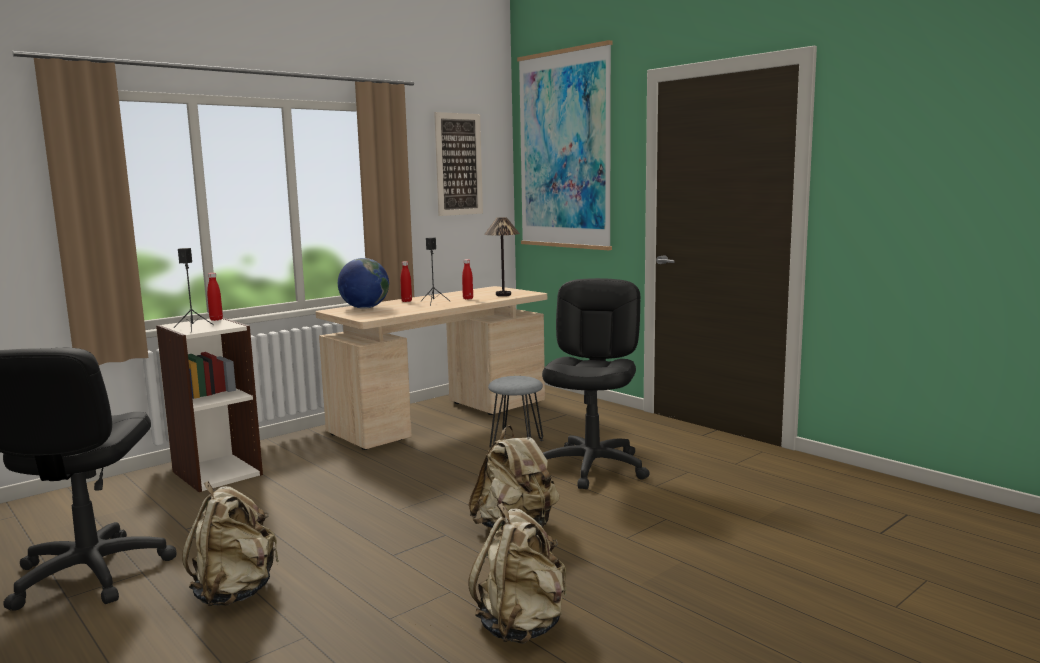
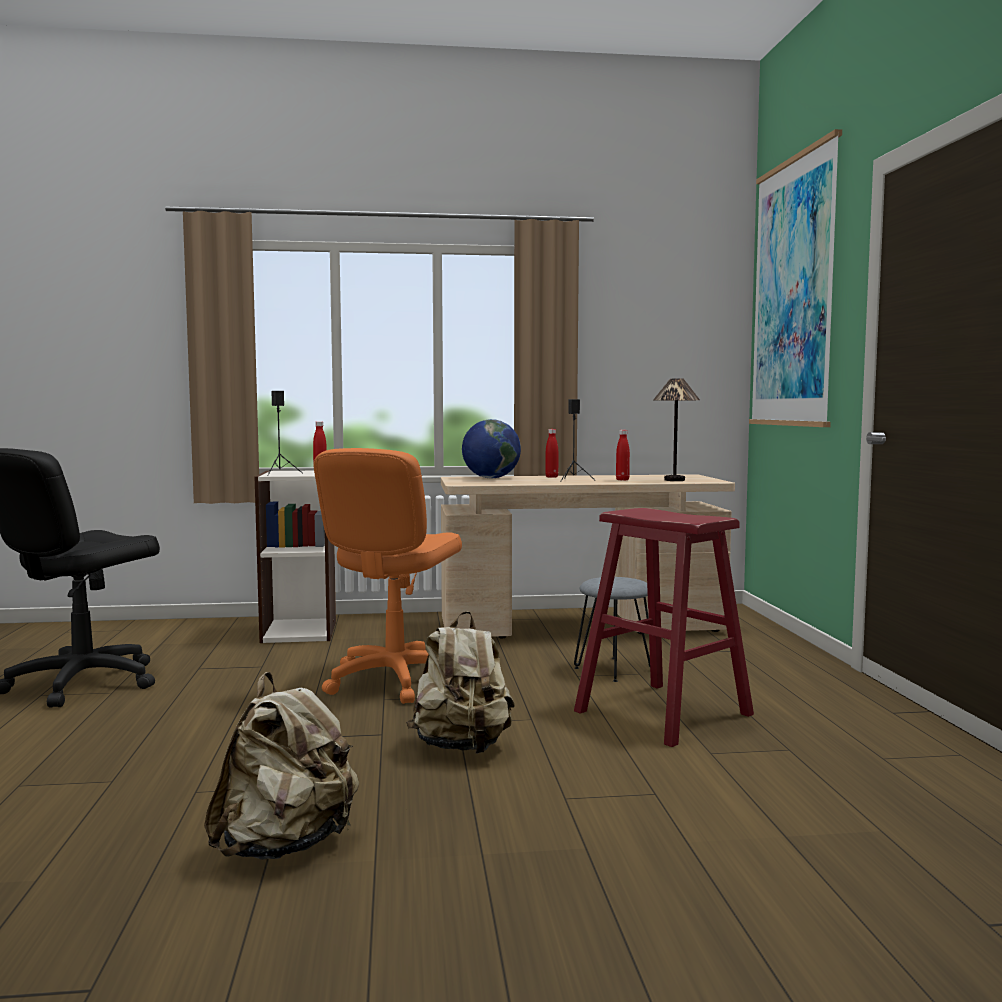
camera: 35 degrees right, 5 degrees down
beige backpack [182,481,279,606] -> none
picture [434,112,483,216] -> none
black office chair [542,278,650,489] -> red stool [574,508,754,747]
none -> orange office chair [314,448,462,704]

